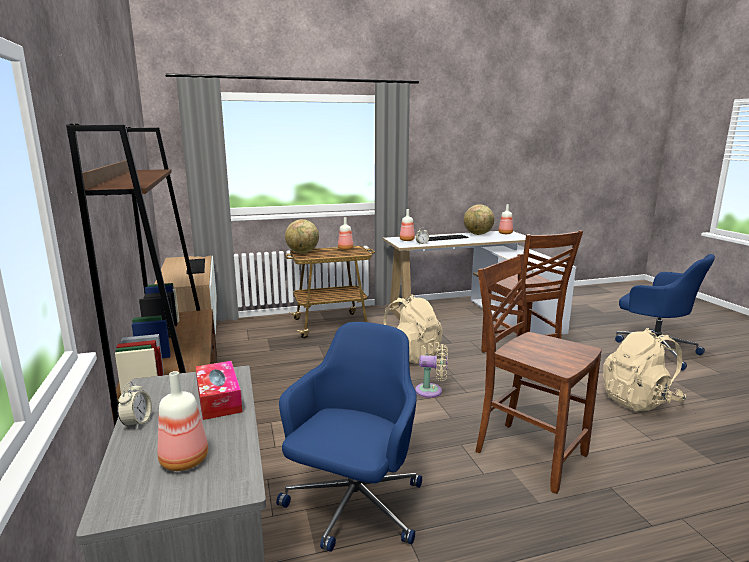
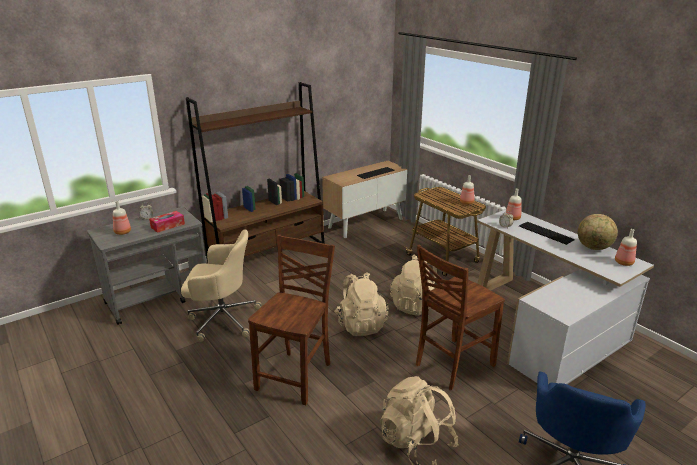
camera: 70 degrees right, 10 degrees up
blue office chair [276,322,422,552] -> beige office chair [181,229,261,342]
globe [285,219,319,253] -> none
beige fan [415,344,448,398] -> beige backpack [334,272,388,336]

